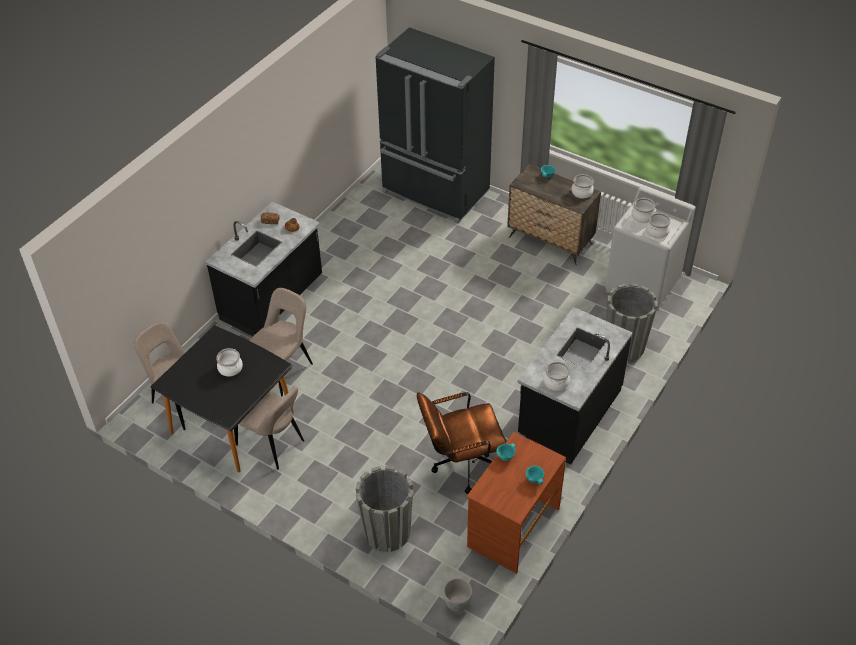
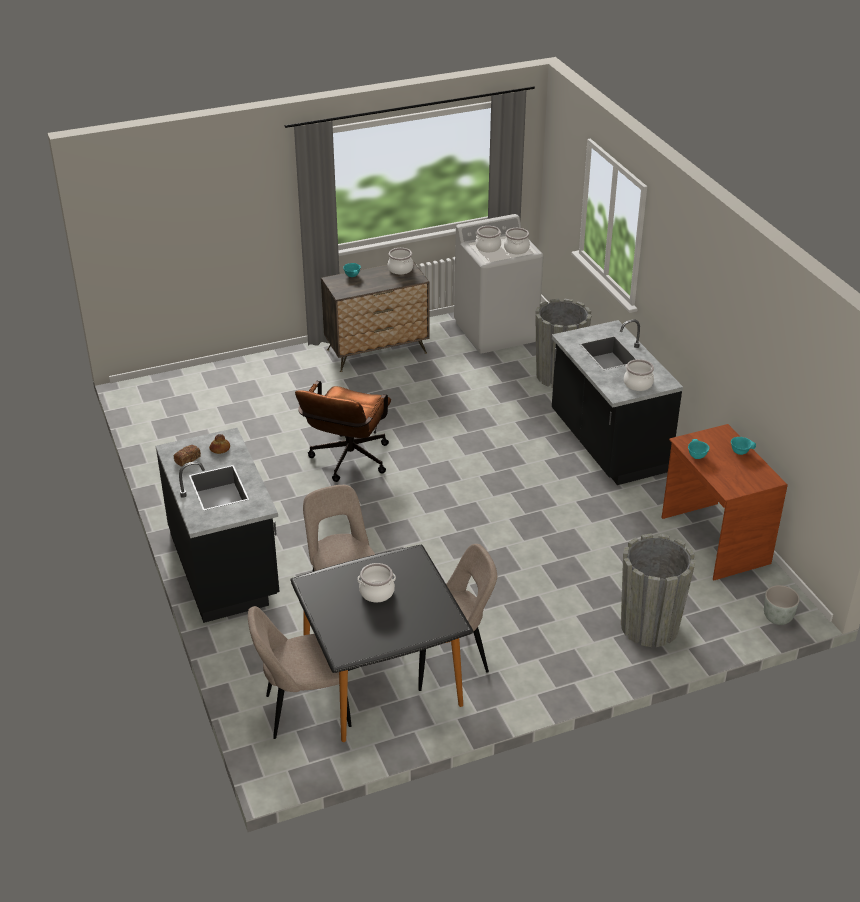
camera: 55 degrees left, 10 degrees down
black fridge [375,27,495,224] -> none
brown office chair [417,392,507,494] -> brown office chair moved to [295,381,391,482]

